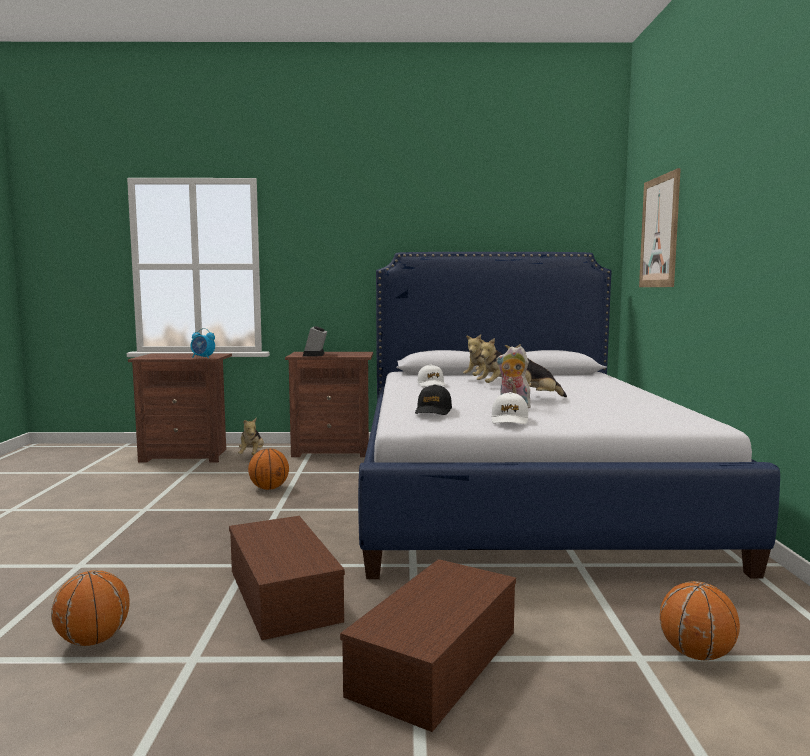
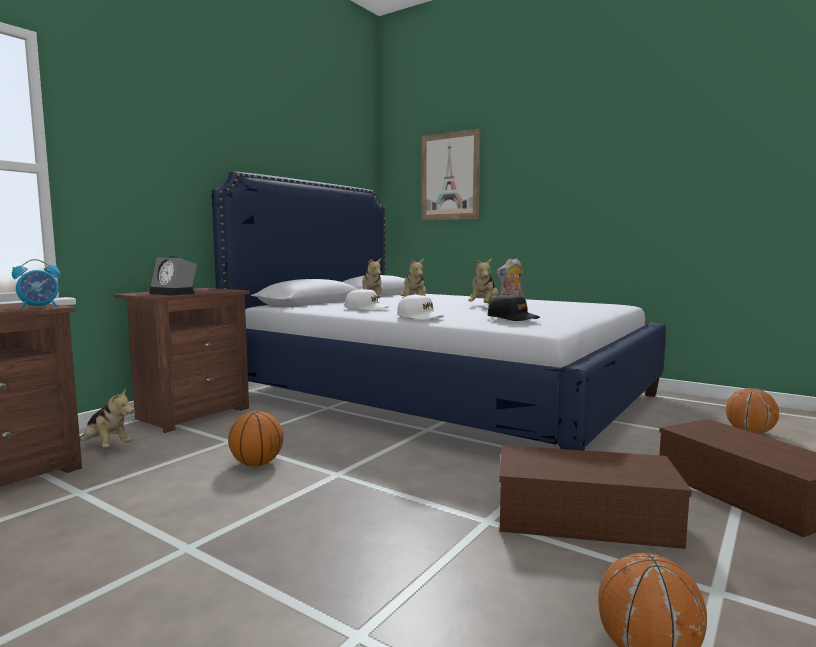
camera: 55 degrees left, 0 degrees up
white cap [491,392,528,425] -> white cap moved to [397,294,444,320]

